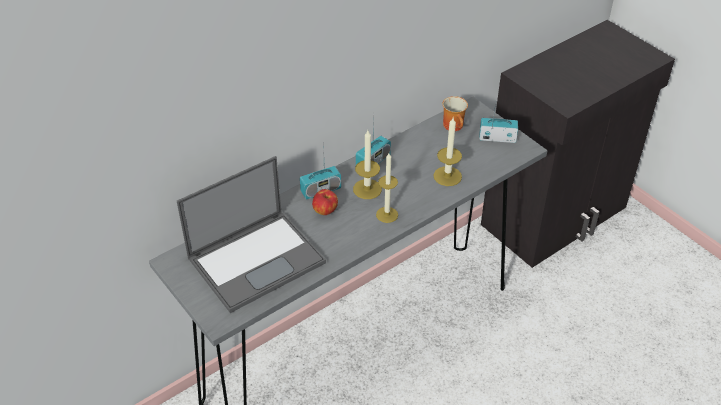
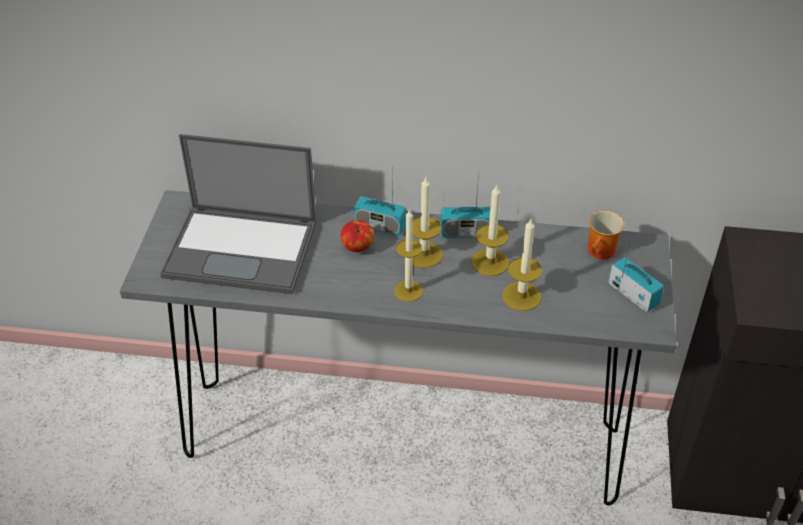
camera: 45 degrees right, 0 degrees up
none -> candle [471,185,509,276]

